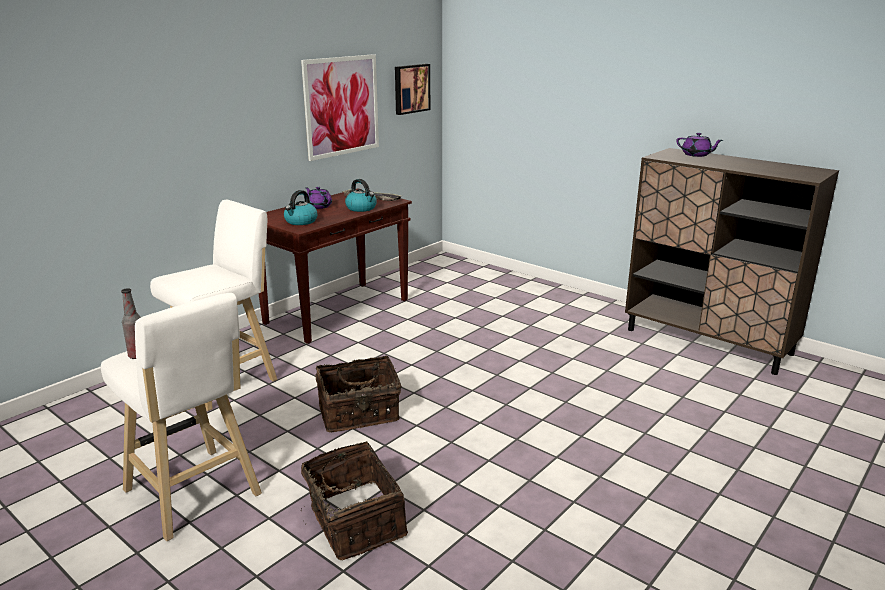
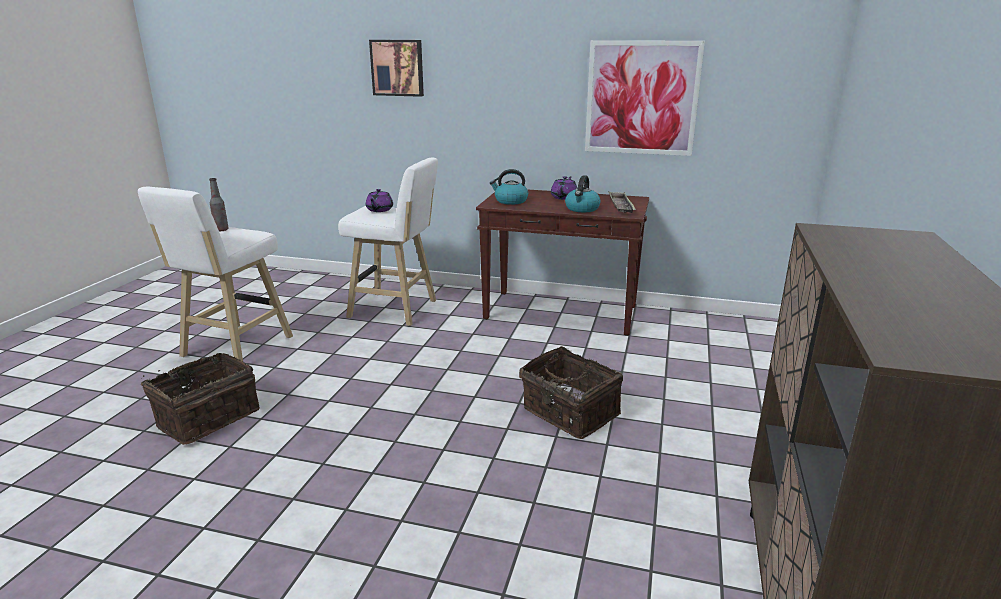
camera: 65 degrees right, 0 degrees up
basket [315,356,402,432] -> basket moved to [519,346,623,439]
picture [395,64,430,115] -> picture moved to [369,40,424,97]
purple teapot [676,133,723,157] -> purple teapot moved to [366,189,393,212]

